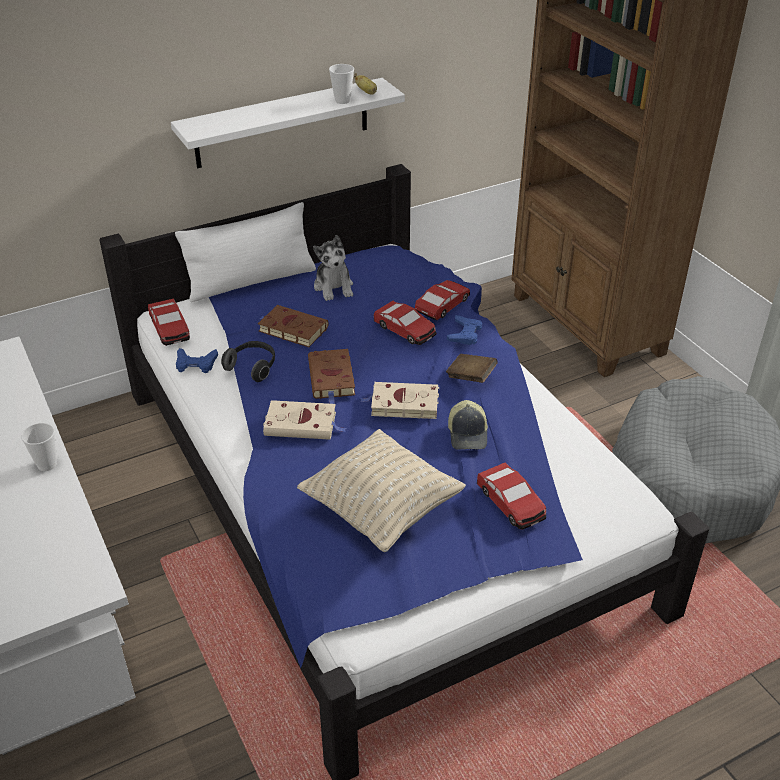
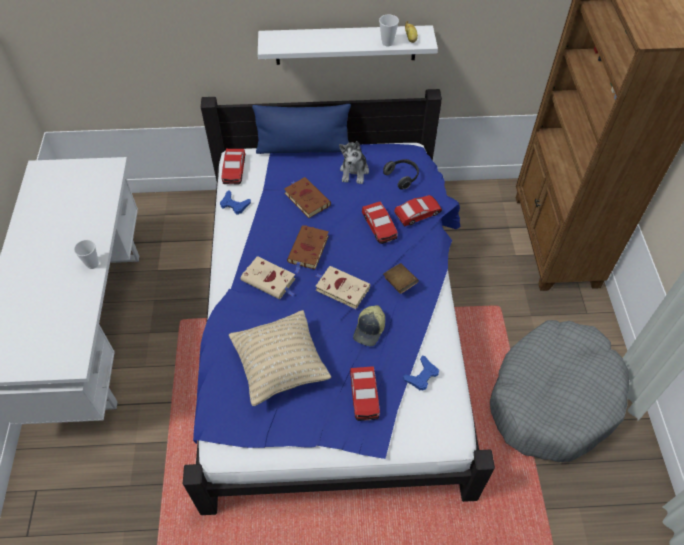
camera: 25 degrees right, 15 degrees up
white pillow [175,202,316,302] -> blue pillow [252,104,351,154]
headphones [221,341,275,382] -> headphones moved to [383,159,419,190]
blue game controller [447,315,482,345] -> blue game controller moved to [403,356,439,390]

